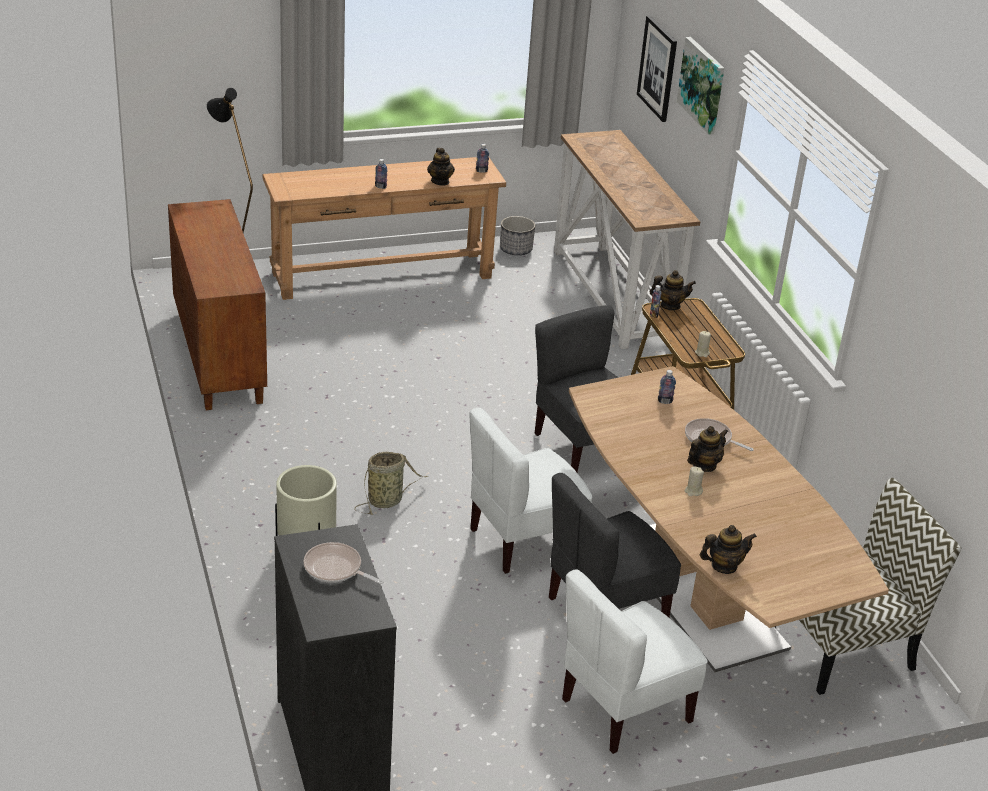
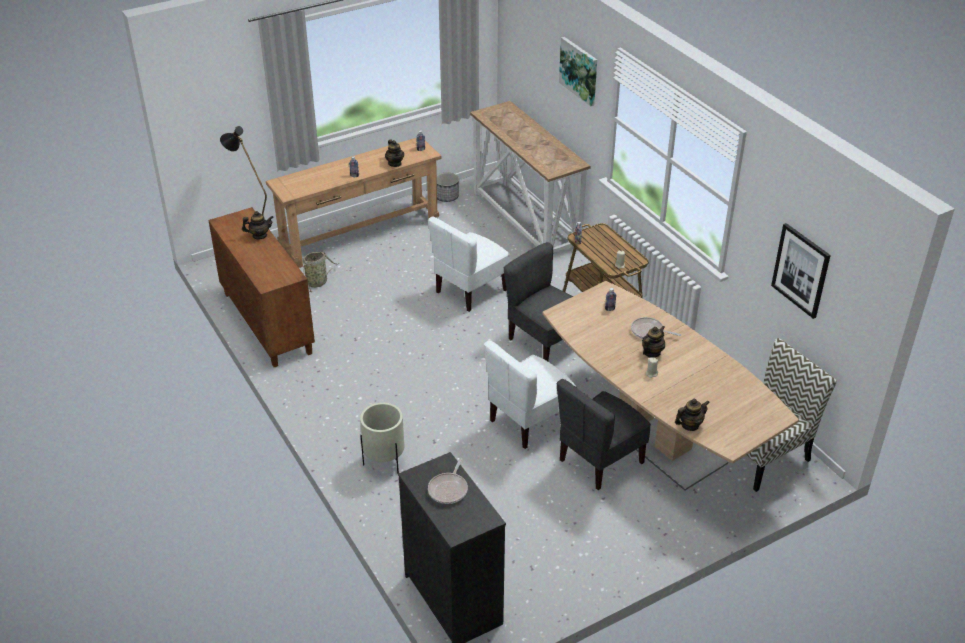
camera: 10 degrees left, 5 degrees up
frying pan [304,542,383,584] -> frying pan turned 90 degrees counterclockwise [428,458,468,504]
basket [354,452,429,515] -> basket moved to [303,252,340,292]
white chair [562,569,708,754] -> white chair moved to [428,216,510,312]
picture [637,16,677,122] -> picture moved to [771,223,831,319]
teapot [650,270,696,310] -> teapot moved to [242,211,274,240]

